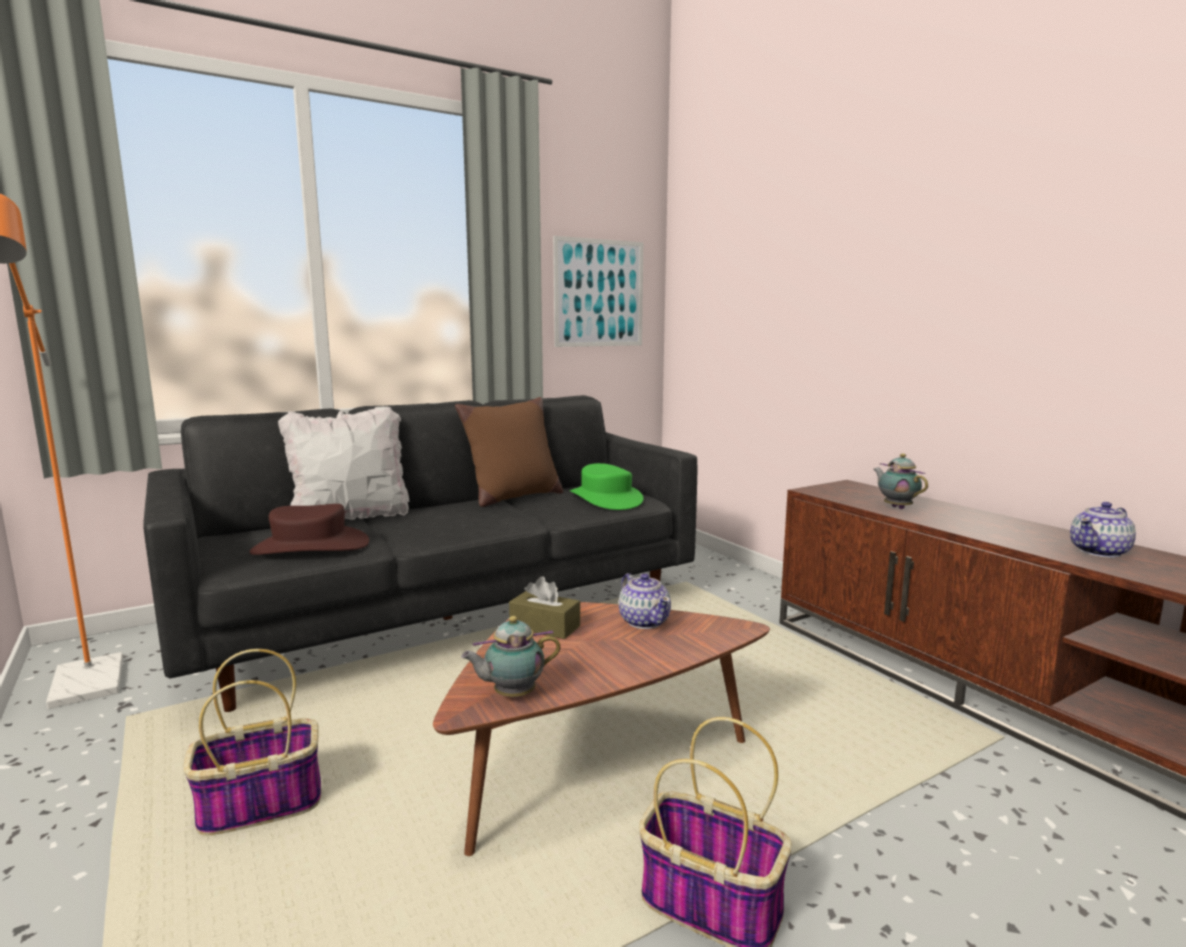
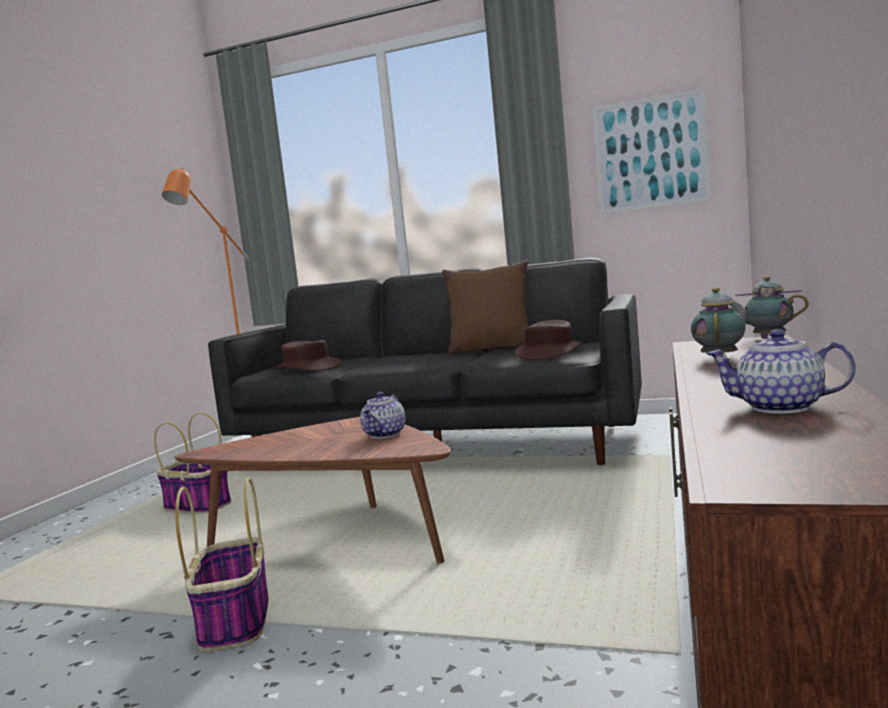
camera: 50 degrees right, 5 degrees down
white pillow [278,407,409,520] -> none
teapot [461,616,560,697] -> teapot moved to [730,276,809,339]
brown tissue box [509,576,580,639] -> none
green hat [570,463,643,510] -> brown hat [515,320,582,360]

